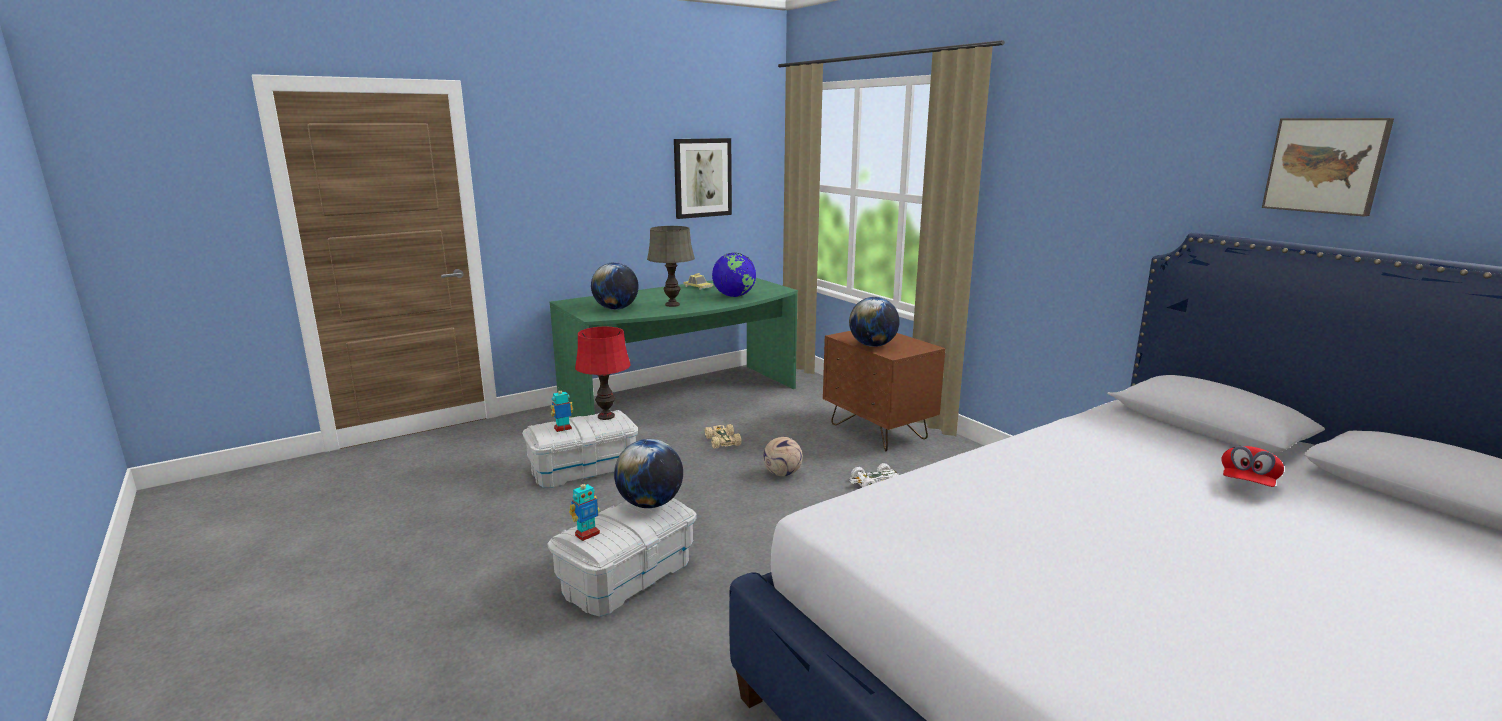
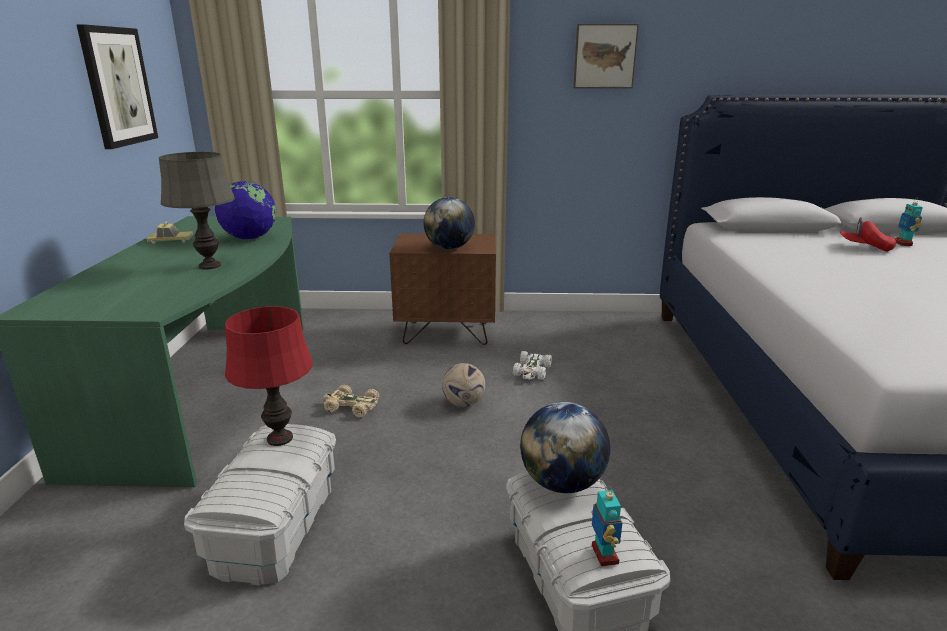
camera: 55 degrees left, 5 degrees up
toy robot [551,386,573,432] -> toy robot moved to [894,197,923,246]
globe [591,262,639,310] -> none
red cap [1221,446,1284,487] -> red cap turned 135 degrees clockwise [840,217,896,252]
picture [1262,118,1394,217] -> picture moved to [573,24,639,88]

